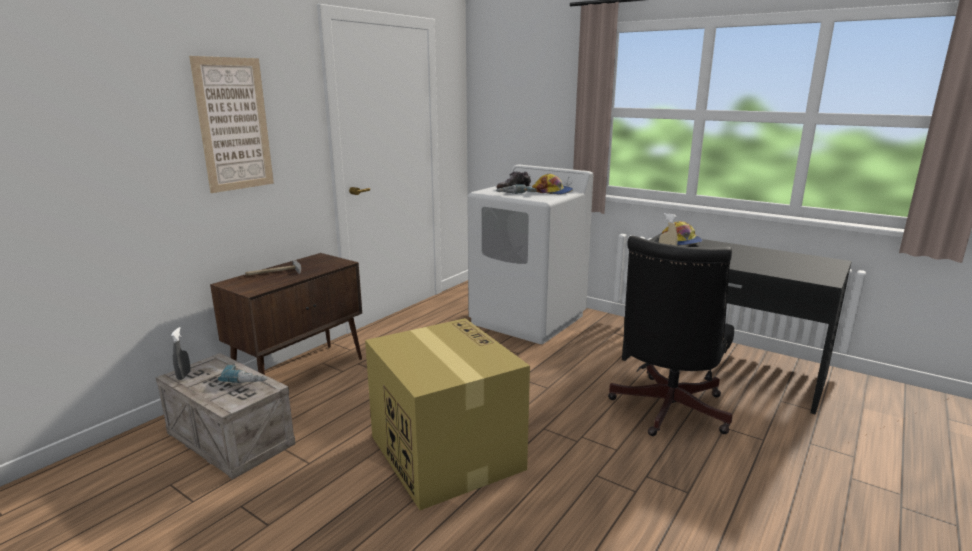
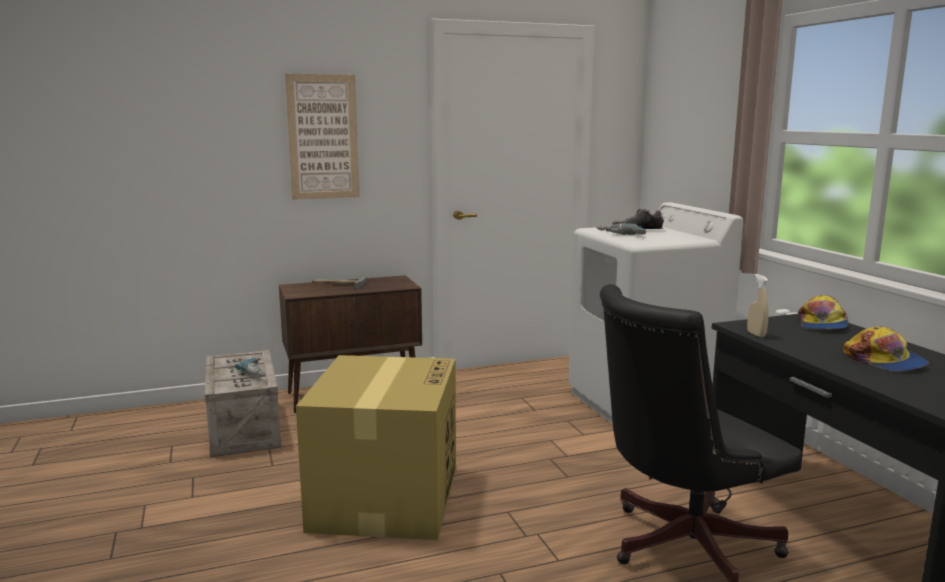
camera: 35 degrees right, 5 degrees down
grey spray bottle [171,327,191,380] -> none
cap [532,174,573,195] -> cap moved to [843,326,929,372]

